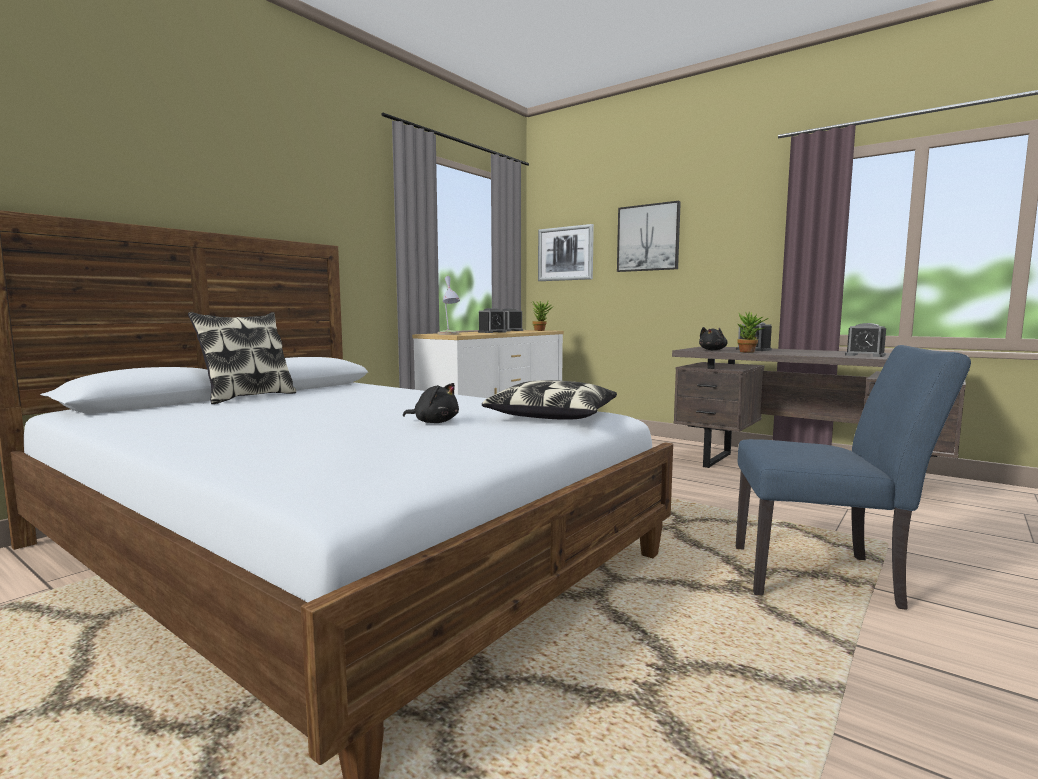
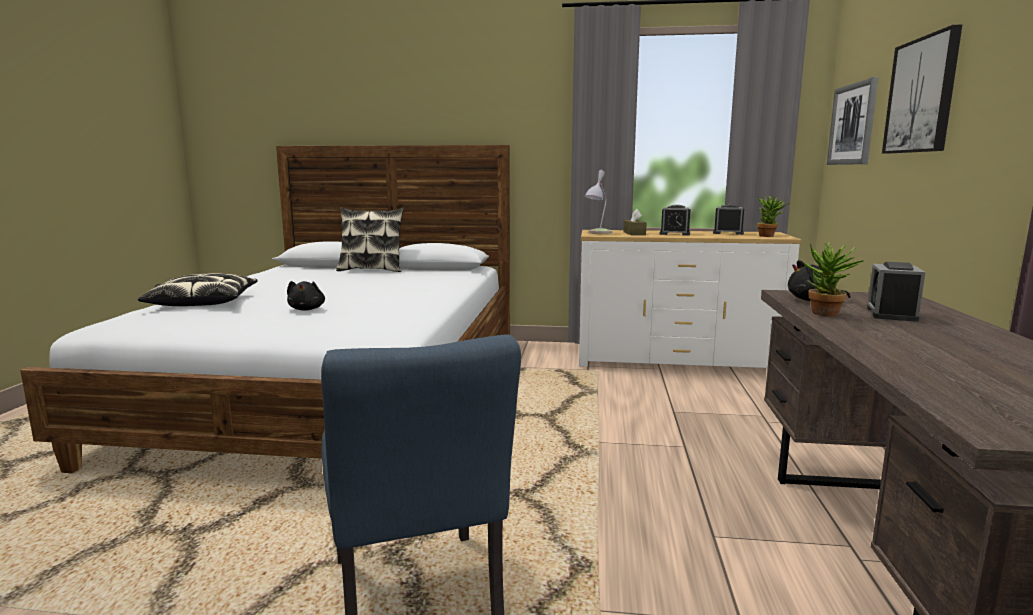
camera: 60 degrees right, 5 degrees up
pillow [482,380,617,420] -> pillow moved to [138,273,257,306]
alarm clock [845,323,886,357] -> none
none -> brown tissue box [623,209,647,235]

